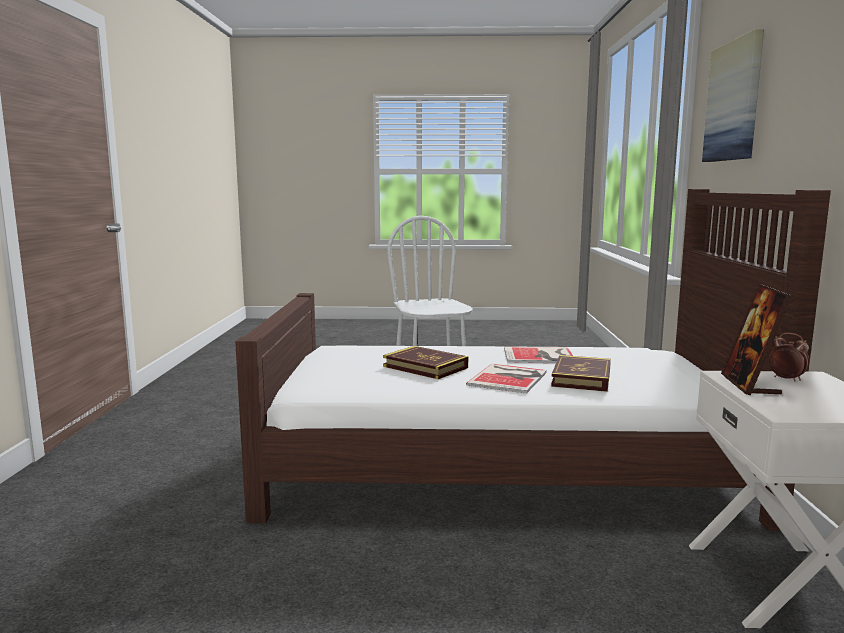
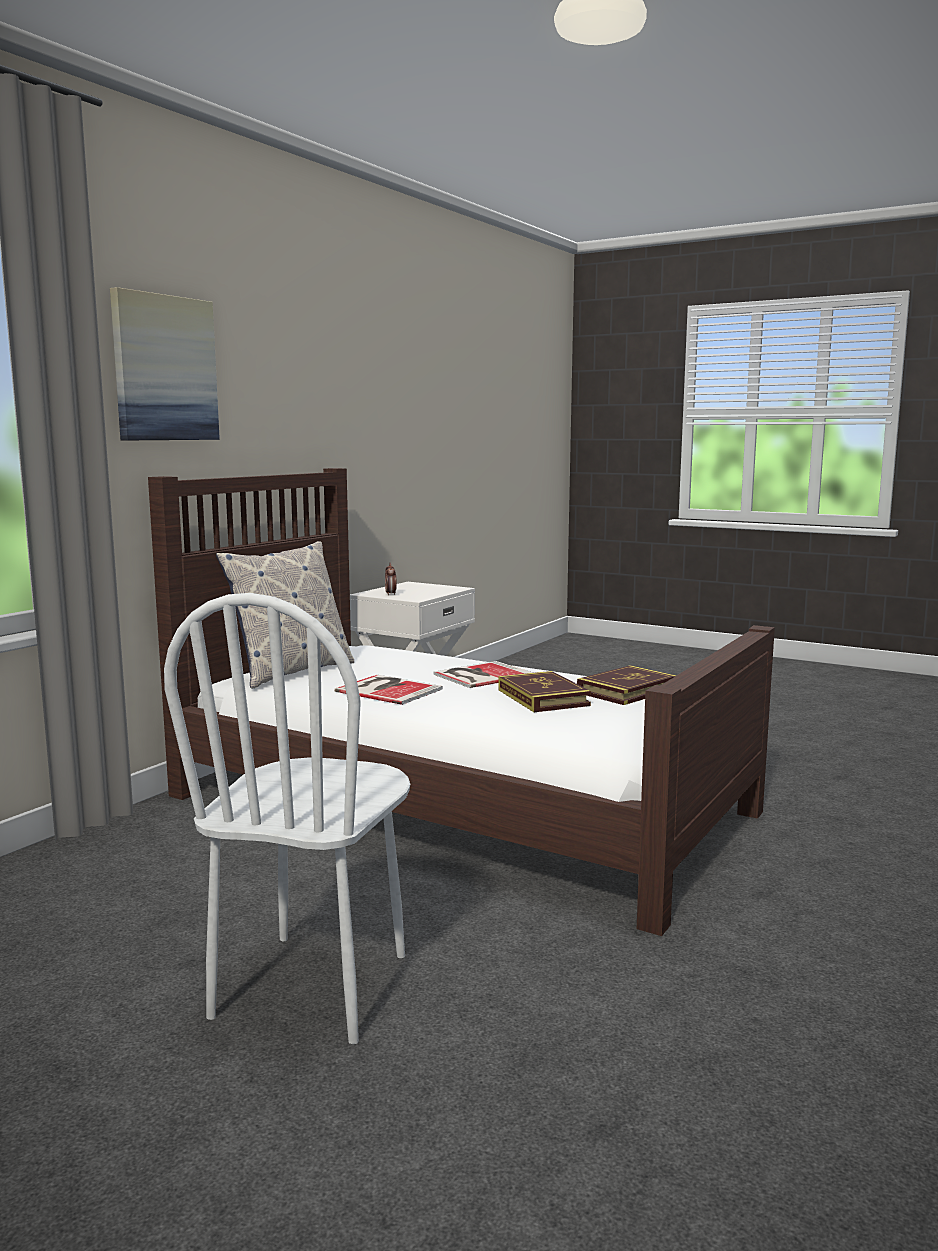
camera: 150 degrees left, 0 degrees up
book [551,355,611,392] -> book moved to [577,665,677,705]
picture frame [721,284,793,395] -> none
none -> pillow [216,541,354,689]

